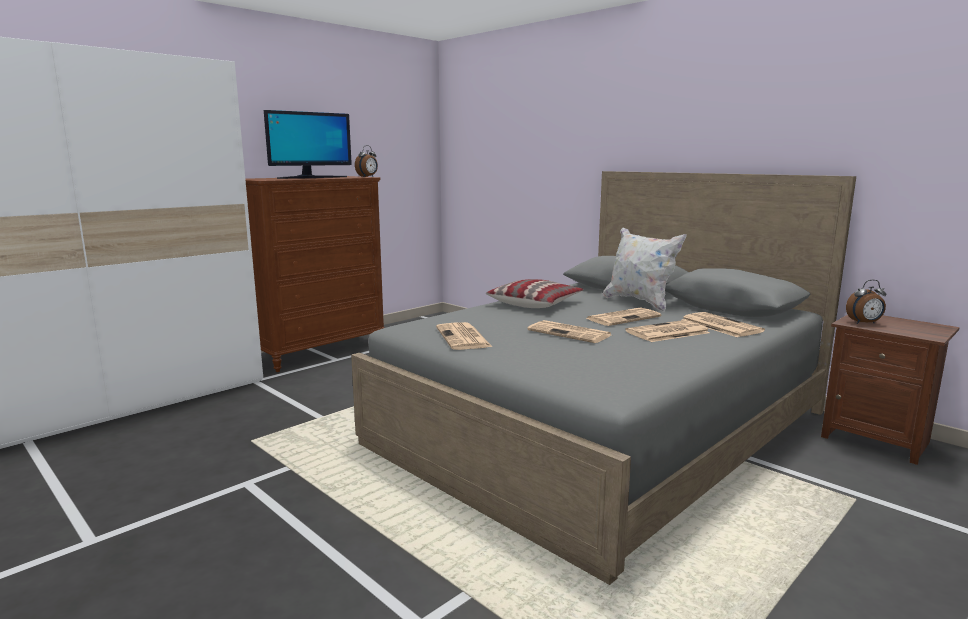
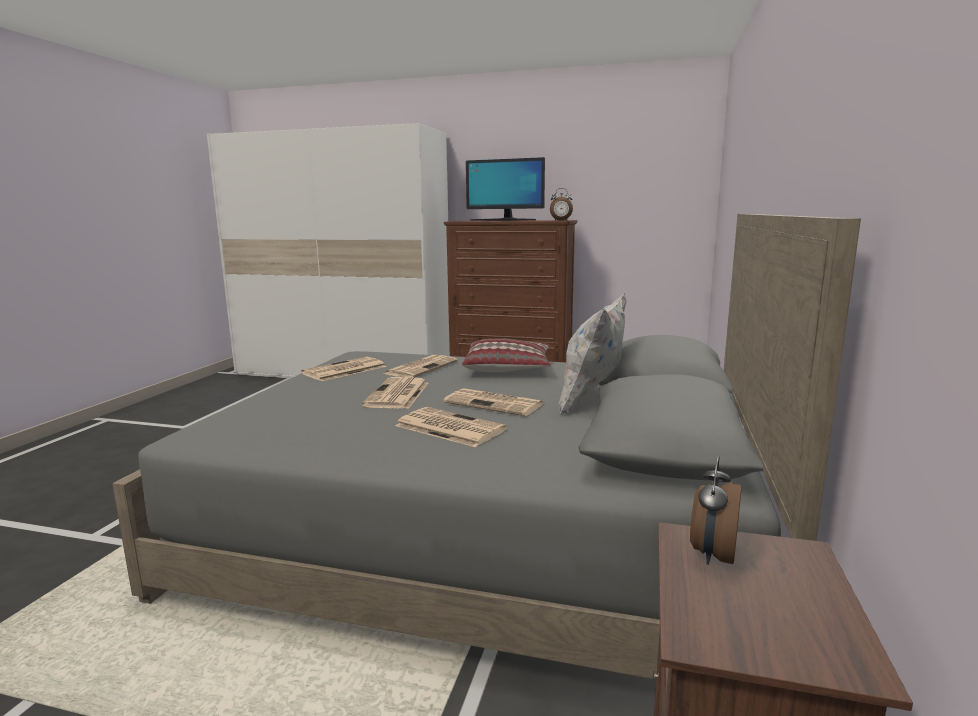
camera: 60 degrees right, 0 degrees up
newspaper [682,312,765,337] -> newspaper moved to [383,355,458,377]
alarm clock [846,280,886,324] -> alarm clock turned 60 degrees clockwise [690,456,742,565]

